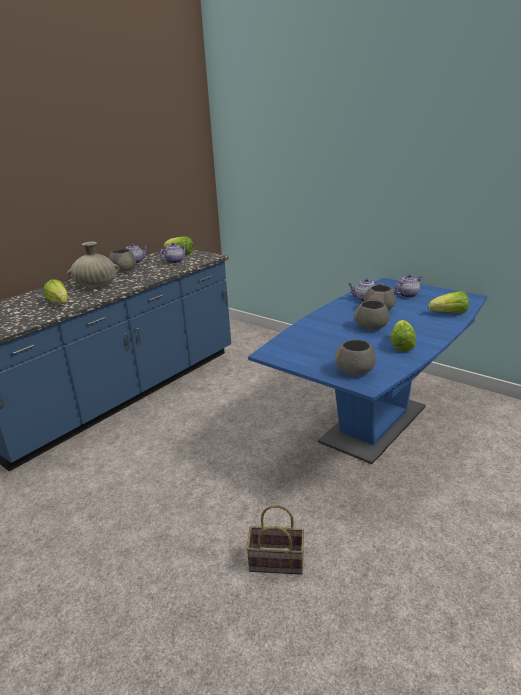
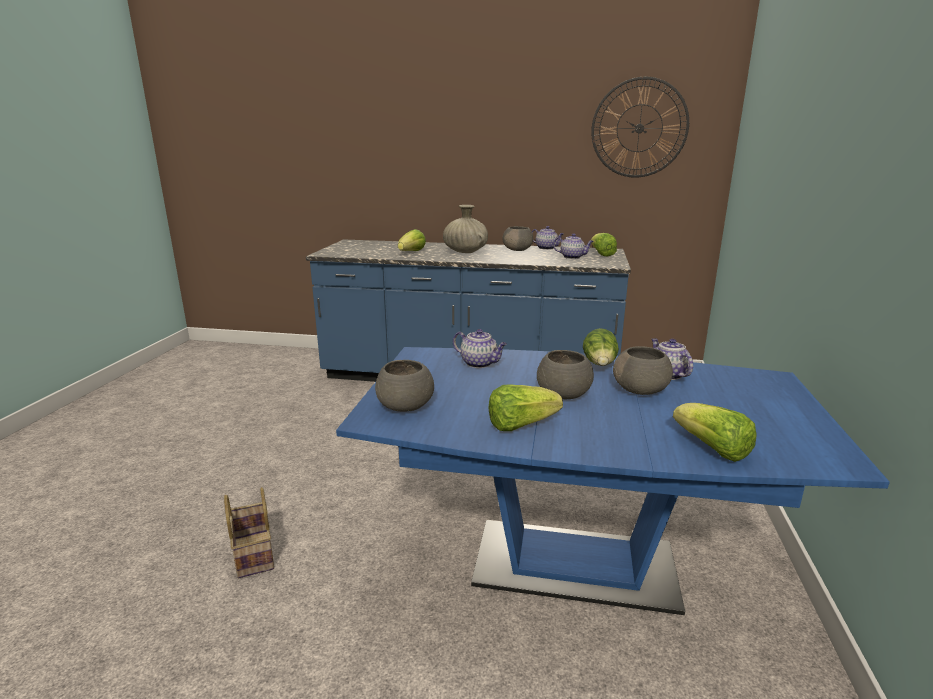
camera: 60 degrees right, 5 degrees down
teapot [394,274,423,298] -> teapot moved to [453,329,507,368]
none -> lettuce [583,328,619,366]
none -> wall clock [591,77,689,178]

